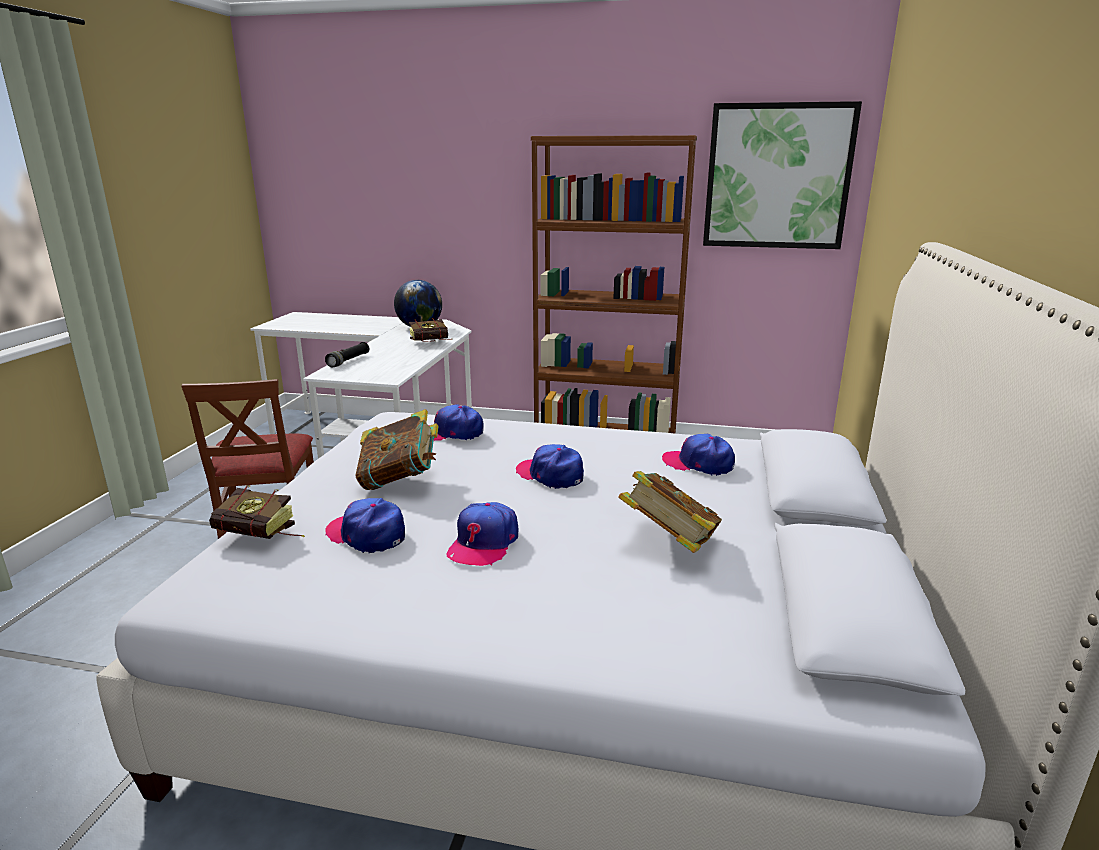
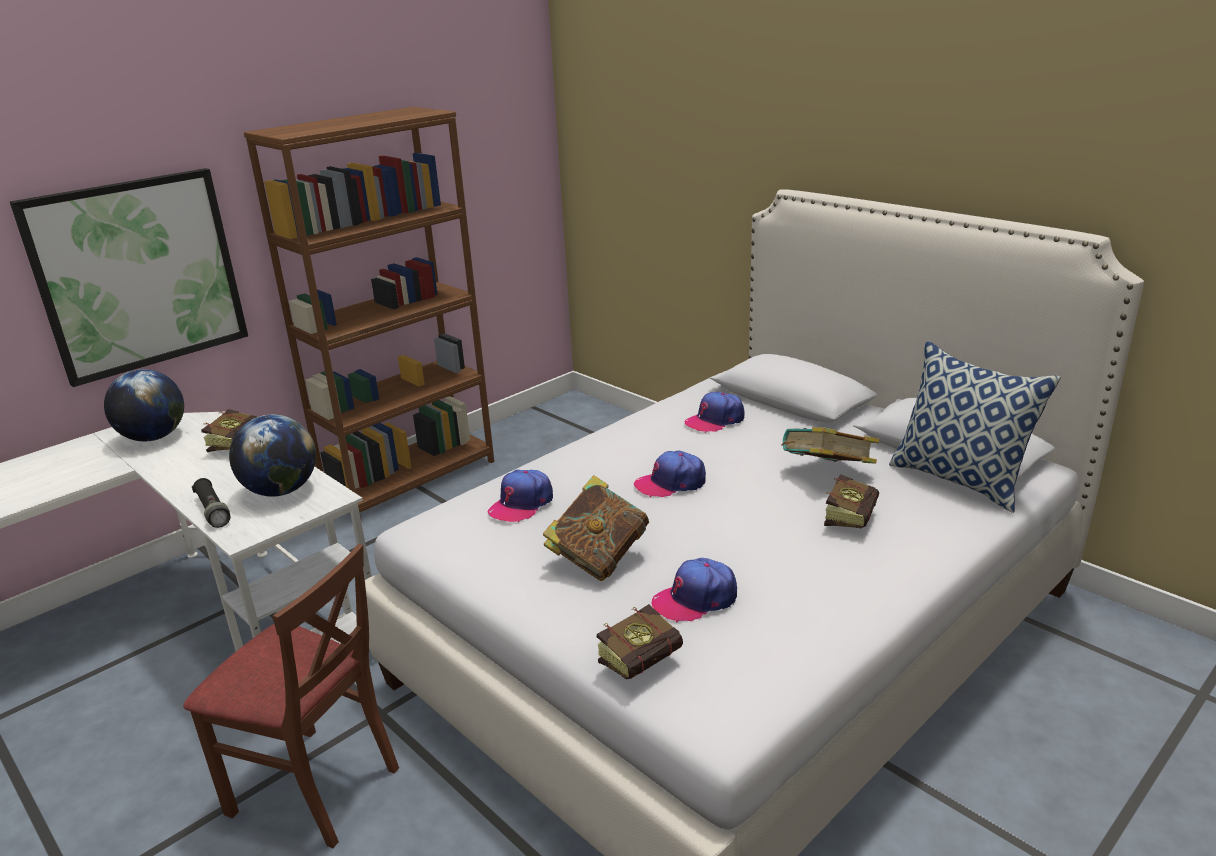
camera: 55 degrees left, 5 degrees up
cap [446,502,518,566] -> none
picture [703,101,862,249] -> picture moved to [10,168,248,387]
none -> globe [229,414,316,497]
none -> book [824,474,880,528]
none -> pillow [889,341,1061,513]

